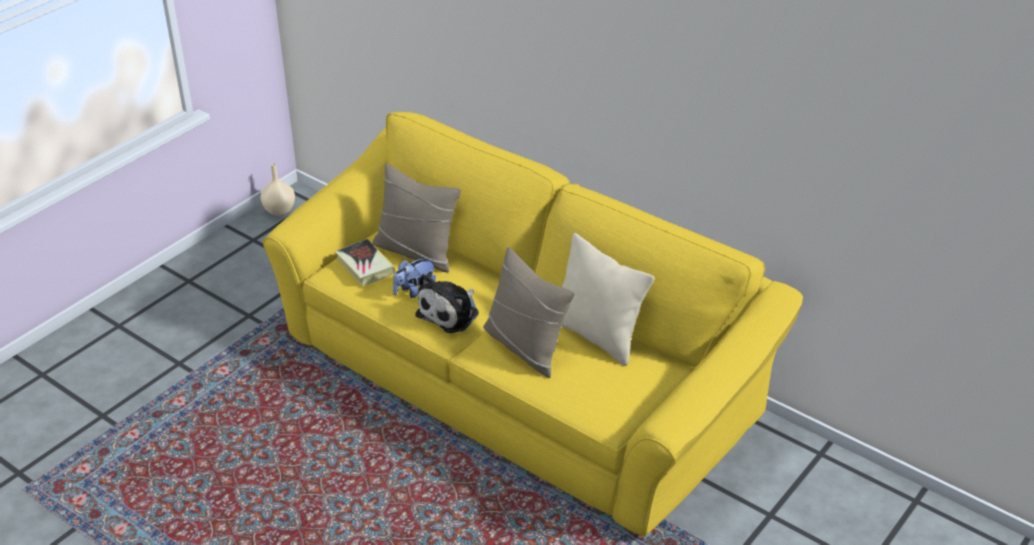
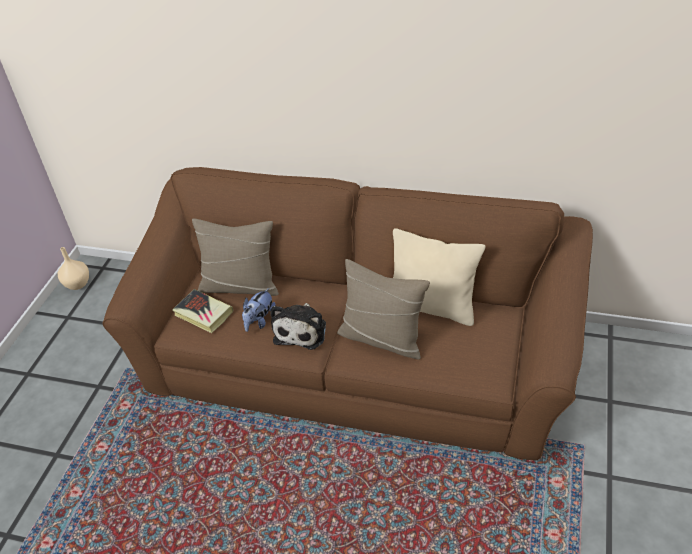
camera: 20 degrees left, 5 degrees up
yellow sofa [263,112,803,537] -> brown sofa [102,167,593,460]

